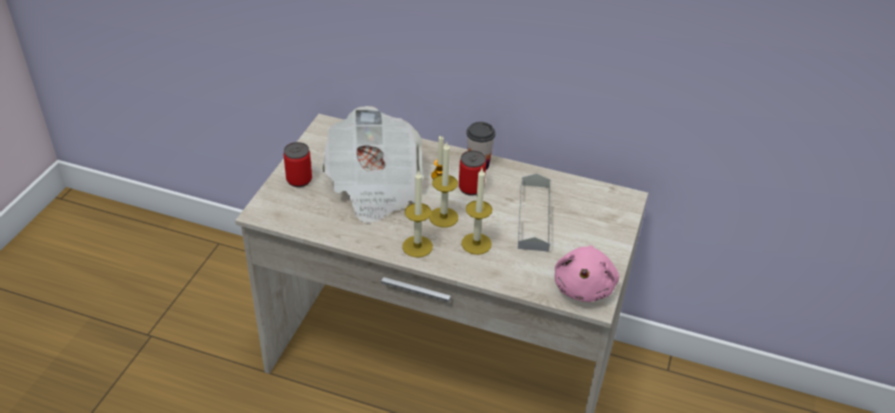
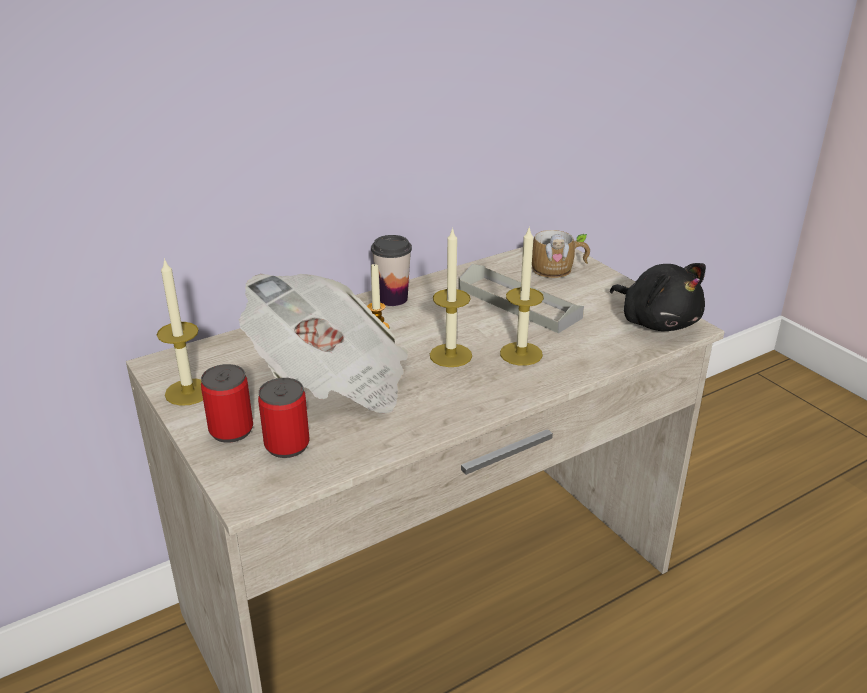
camera: 50 degrees left, 10 degrees down
candle [402,170,433,258] -> candle moved to [157,258,203,406]
can [459,150,486,196] -> can moved to [258,378,310,458]
pink plush toy [555,245,619,302] -> black plush toy [610,263,706,331]
none -> mug [532,230,590,278]

